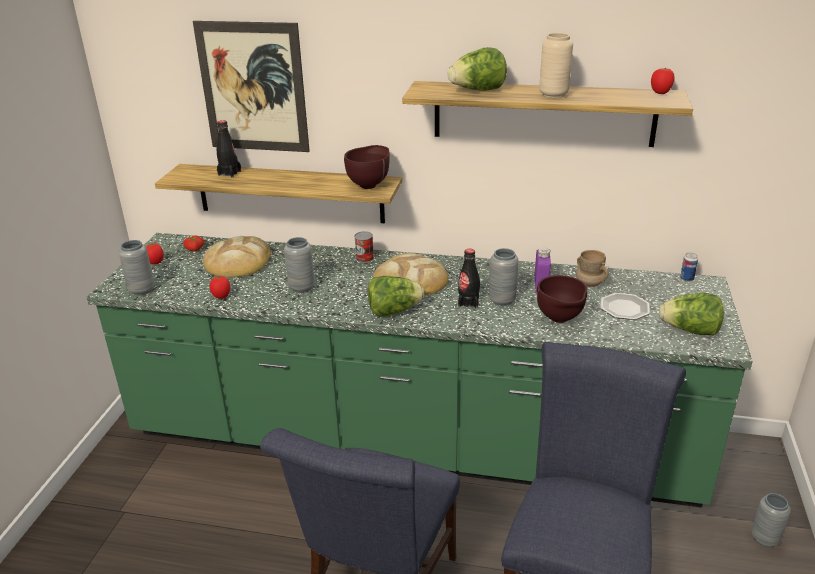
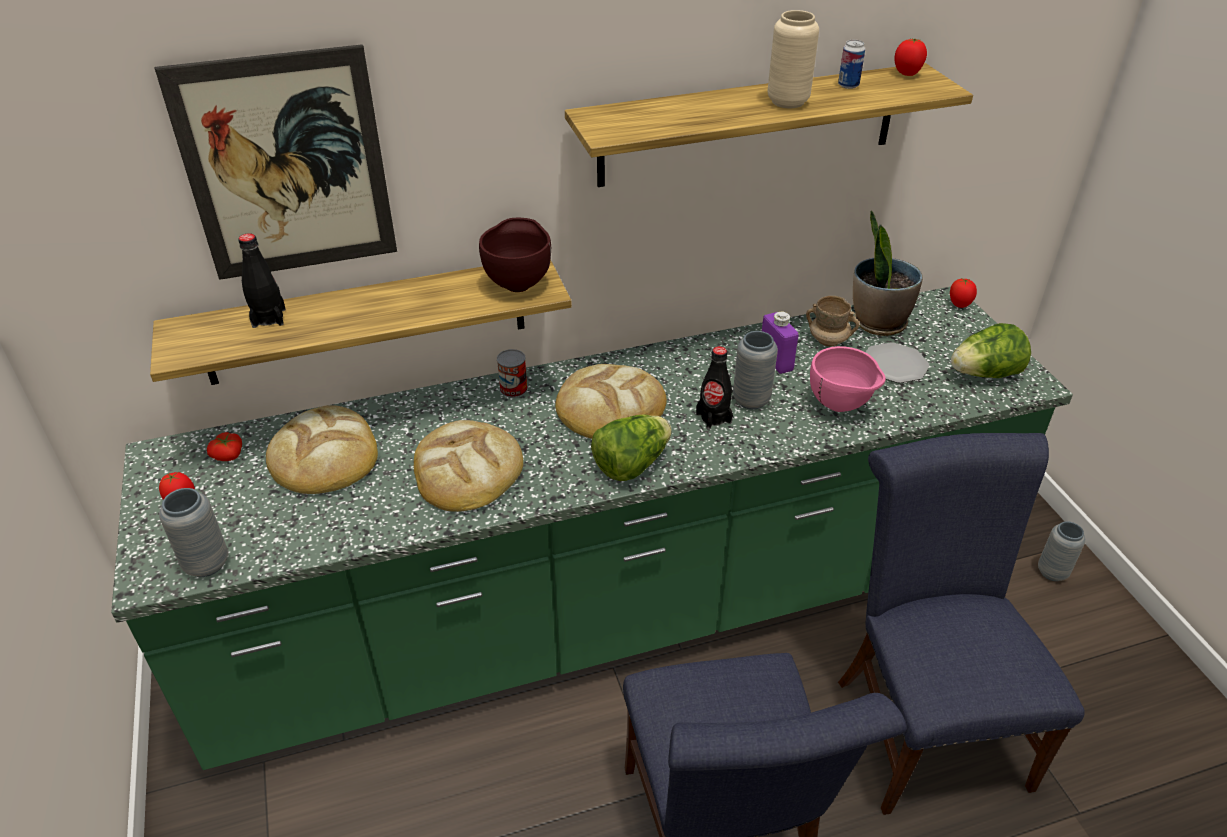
camera: 30 degrees left, 10 degrees up
tomato [210,276,230,299] -> tomato moved to [950,279,977,308]
grey vase [284,237,315,293] -> bread [414,420,523,512]
lettuce [448,47,507,91] -> none
brown bowl [537,275,587,323] -> pink bowl [810,346,886,412]
can [680,253,698,282] -> can moved to [838,40,865,89]
none -> potted plant [853,210,923,336]

